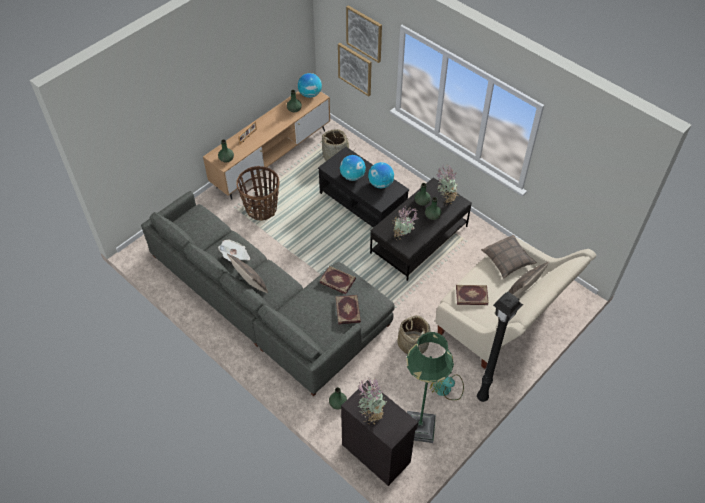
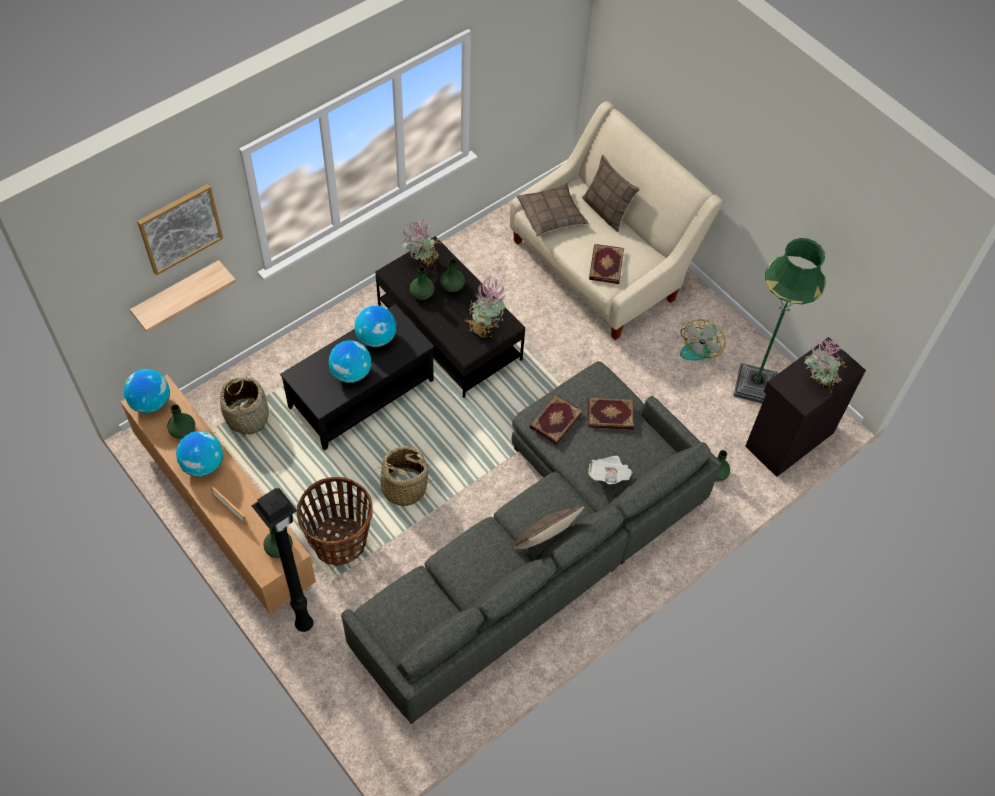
camera: 85 degrees left, 5 degrees up
newspaper [218,239,250,261] -> newspaper moved to [588,456,632,484]
picture [338,43,371,96] -> shelf [130,260,236,333]
basket [397,315,431,354] -> basket moved to [369,446,432,506]
black floor lamp [477,292,523,402] -> black floor lamp moved to [251,488,313,632]
none -> globe [176,431,223,477]

